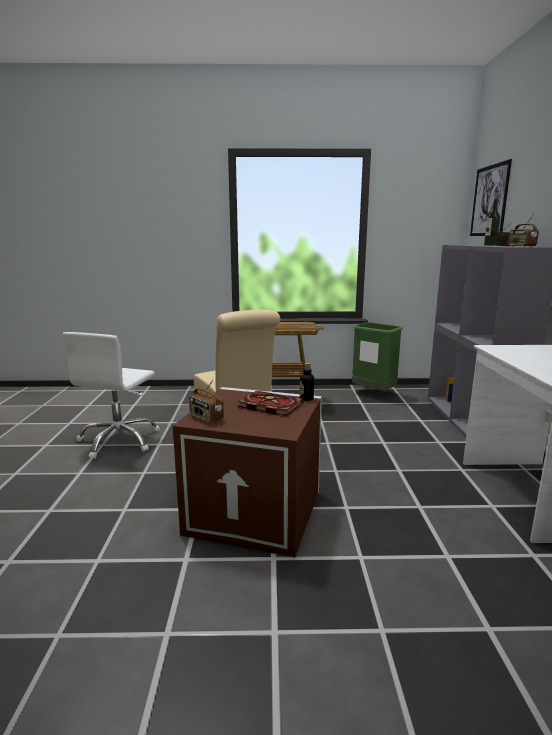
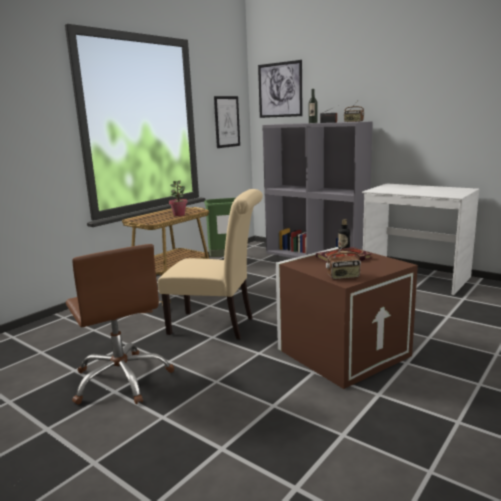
camera: 50 degrees left, 0 degrees up
white office chair [63,332,160,459] -> brown office chair [66,244,174,404]
none -> potted plant [169,180,188,216]
none -> picture [214,96,240,148]

